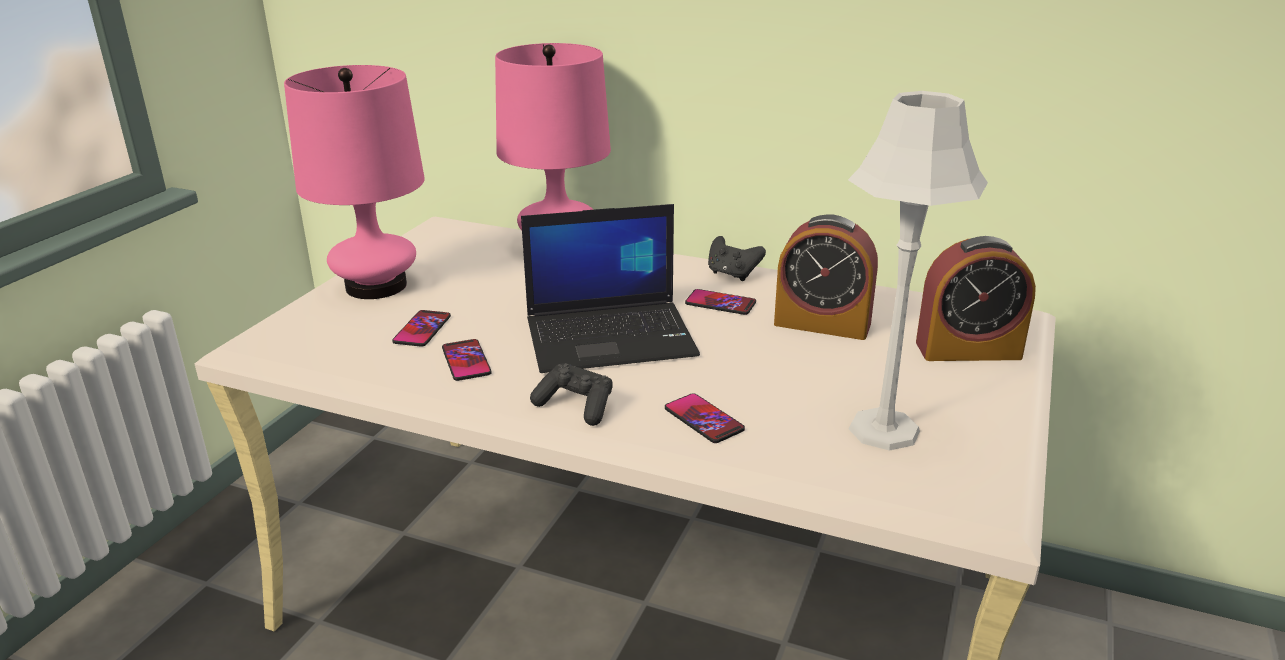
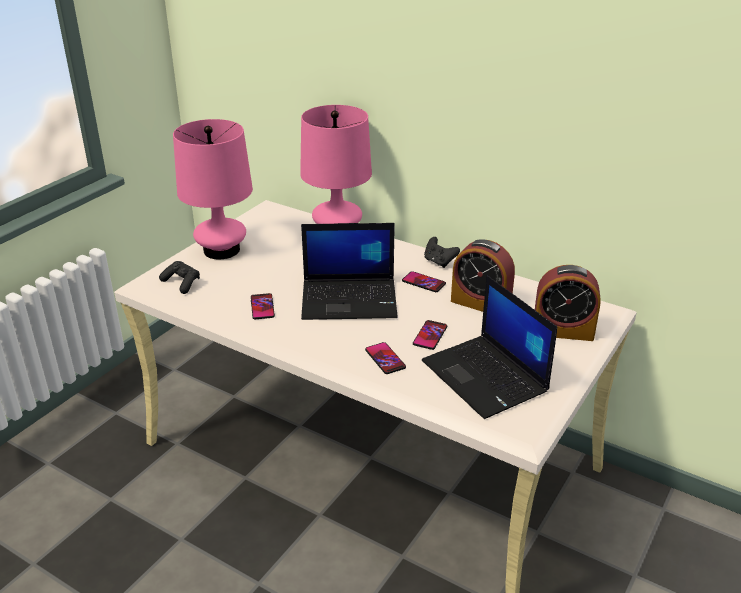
camera: 10 degrees right, 5 degrees up
phone [392,310,451,347] -> phone moved to [413,320,447,350]
black game controller [530,363,613,426] -> black game controller moved to [159,261,200,294]
grey table lamp [848,91,988,451] -> laptop [422,276,557,419]

